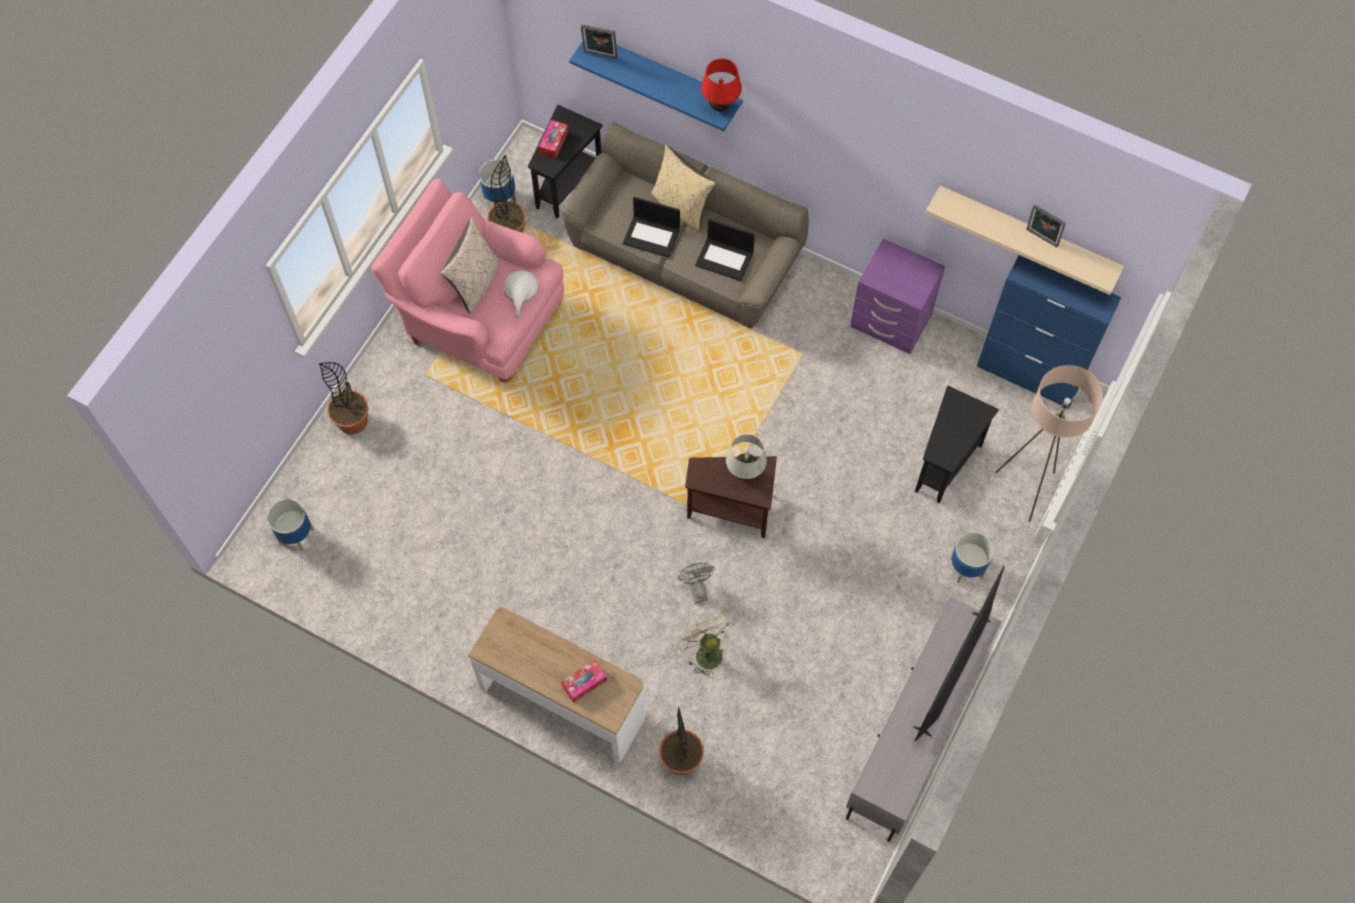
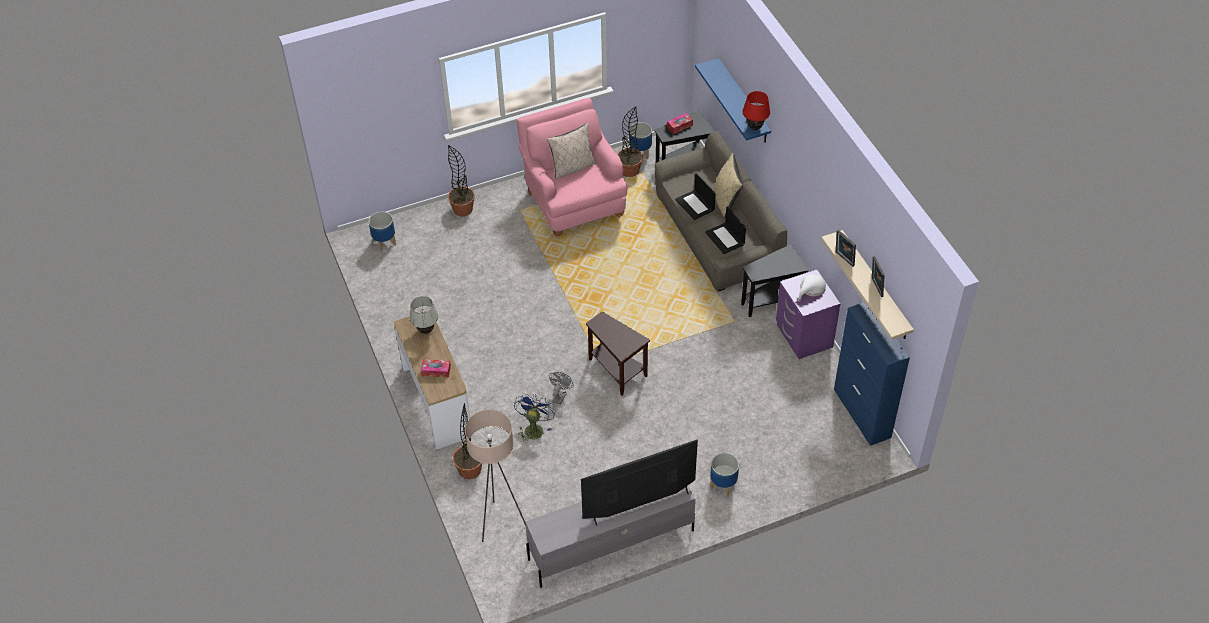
camera: 40 degrees right, 15 degrees down
white hat [504,270,539,318] -> white hat moved to [797,274,826,302]
picture frame [581,24,618,59] -> picture frame moved to [836,230,856,267]
beige fan [676,613,734,678] -> blue fan [514,394,556,443]
white table lamp [726,434,767,480] -> white table lamp moved to [409,296,438,334]
black side table [915,386,999,503] -> black side table moved to [741,244,809,317]
beige floor lamp [996,365,1103,522] -> beige floor lamp moved to [465,410,526,542]

